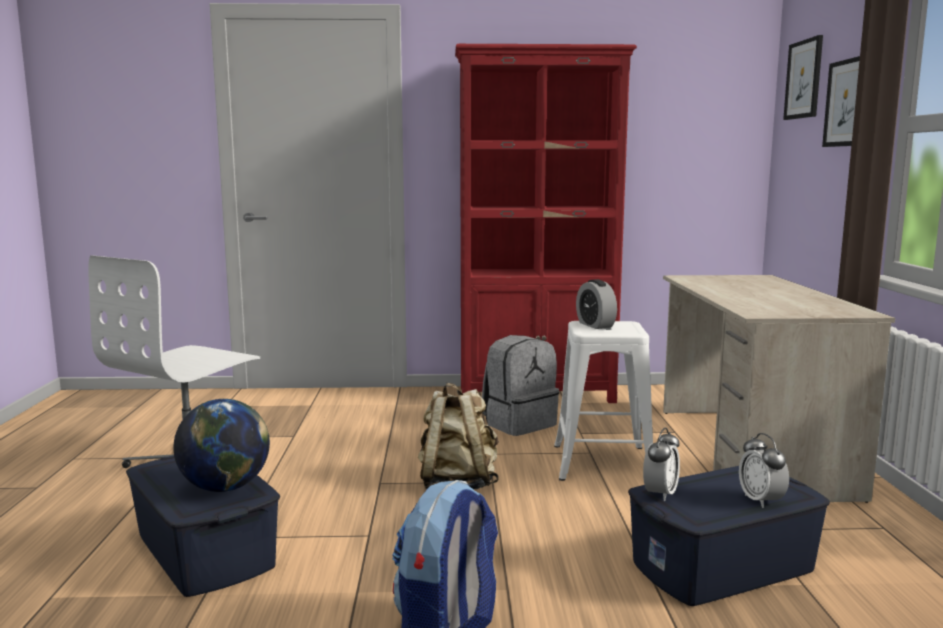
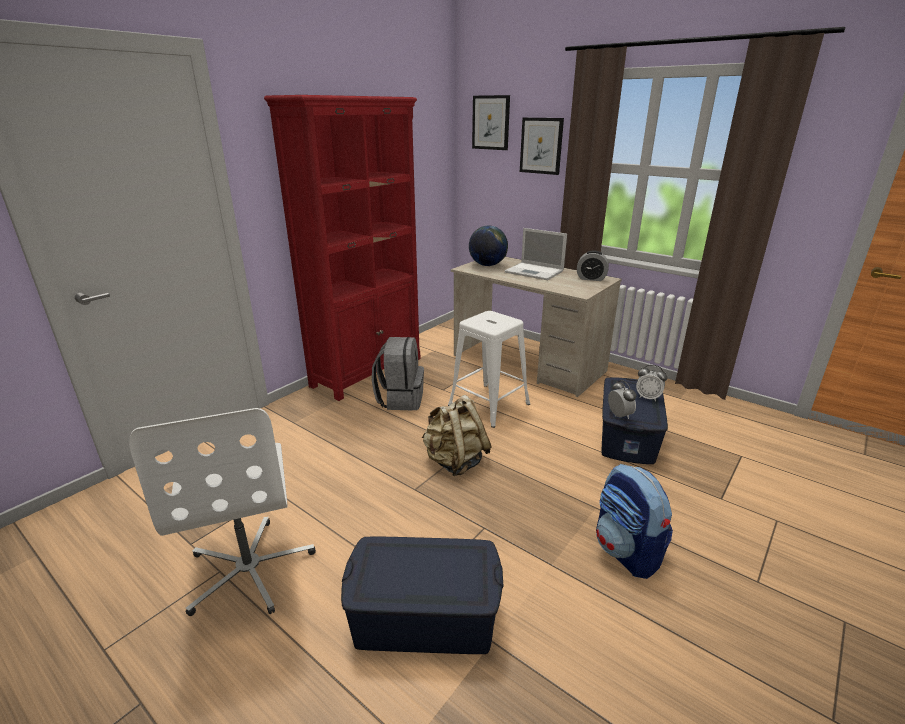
camera: 50 degrees left, 15 degrees up
globe [174,399,270,492] -> globe moved to [469,226,508,266]
alarm clock [576,279,617,329] -> alarm clock moved to [577,251,609,281]
none -> laptop [505,228,567,280]

